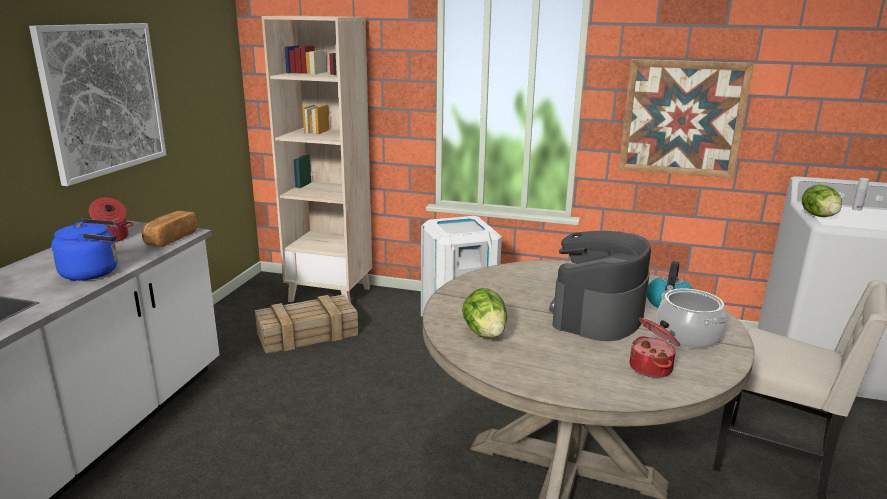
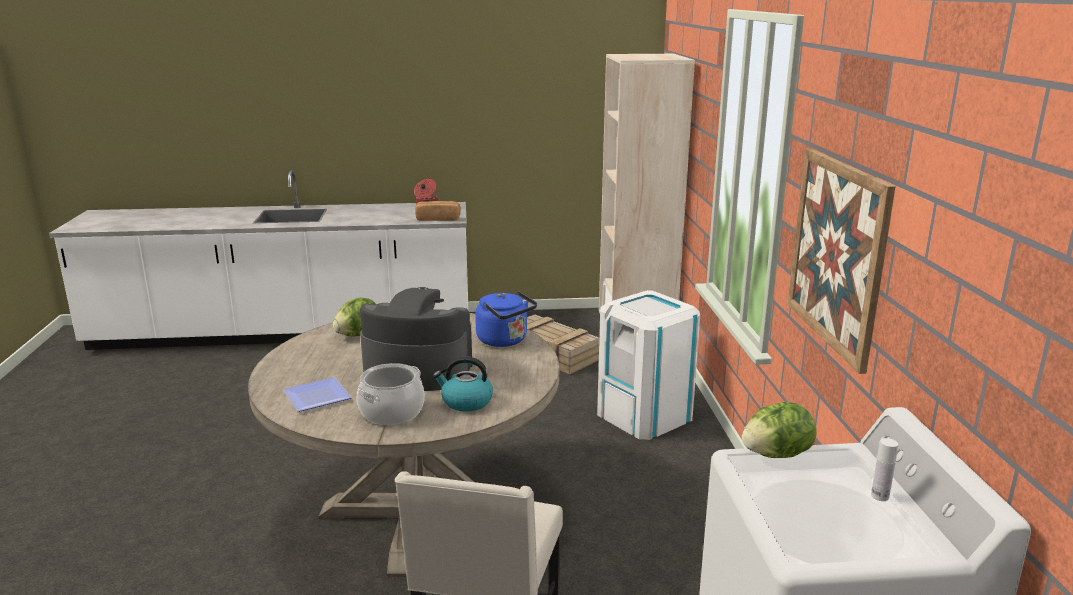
camera: 70 degrees right, 0 degrees up
picture [29,23,166,186] -> none
blue kettle [51,219,118,281] -> blue kettle moved to [475,291,537,347]
cooking pot [630,318,680,378] -> plate [283,377,352,412]

